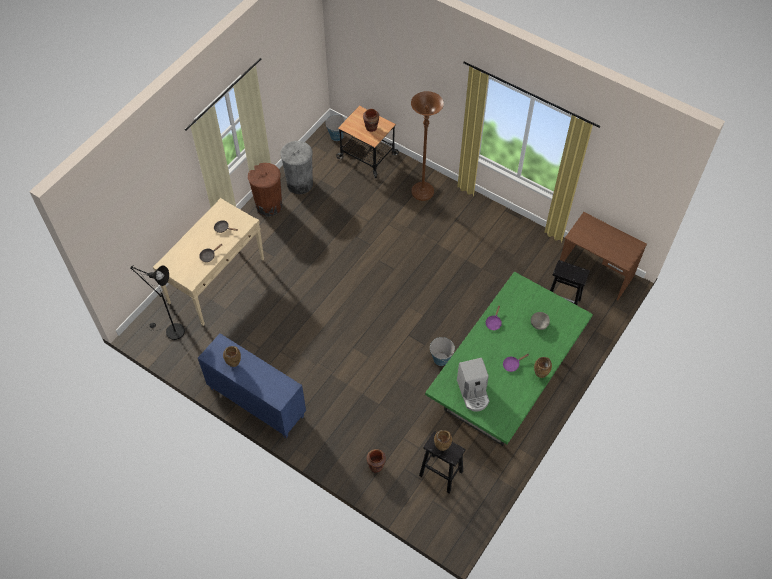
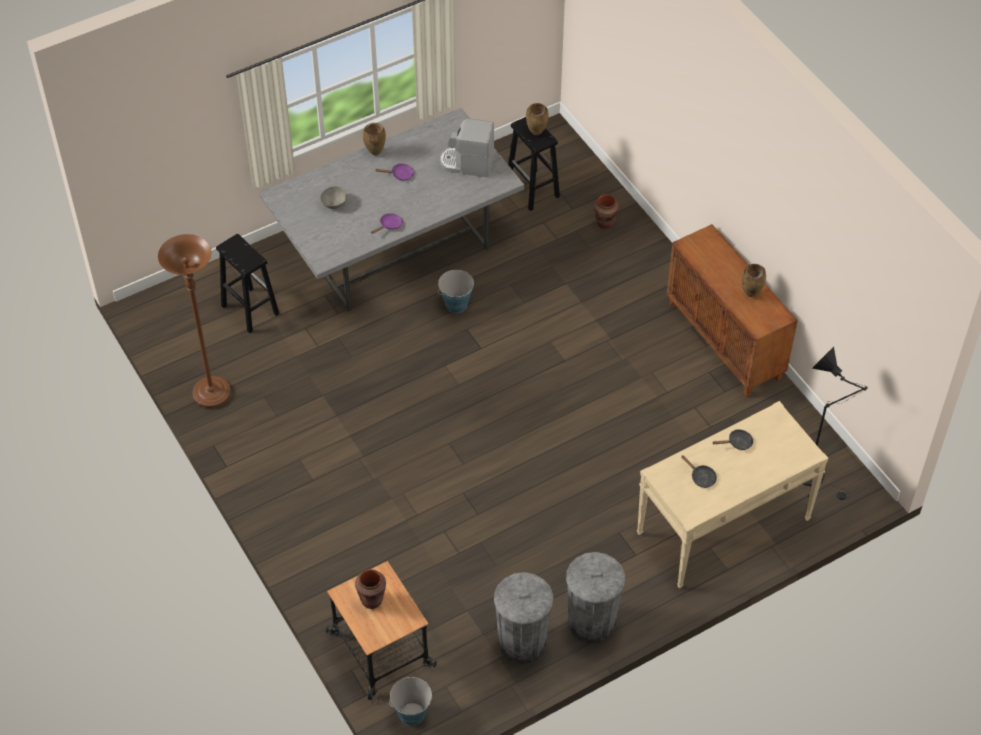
camera: 155 degrees left, 5 degrees down
blue cabinet [198,333,306,438] -> brown cabinet [667,224,798,397]
brown trash can [248,163,282,217] -> grey trash can [566,552,625,643]
brown floor lamp [411,91,444,201] -> brown floor lamp moved to [158,234,231,408]
green dining table [425,272,593,446] -> grey dining table [259,108,524,312]
coffee machine [457,358,489,411] -> coffee machine turned 90 degrees counterclockwise [440,118,494,177]
brown desk [560,212,647,300] -> none

